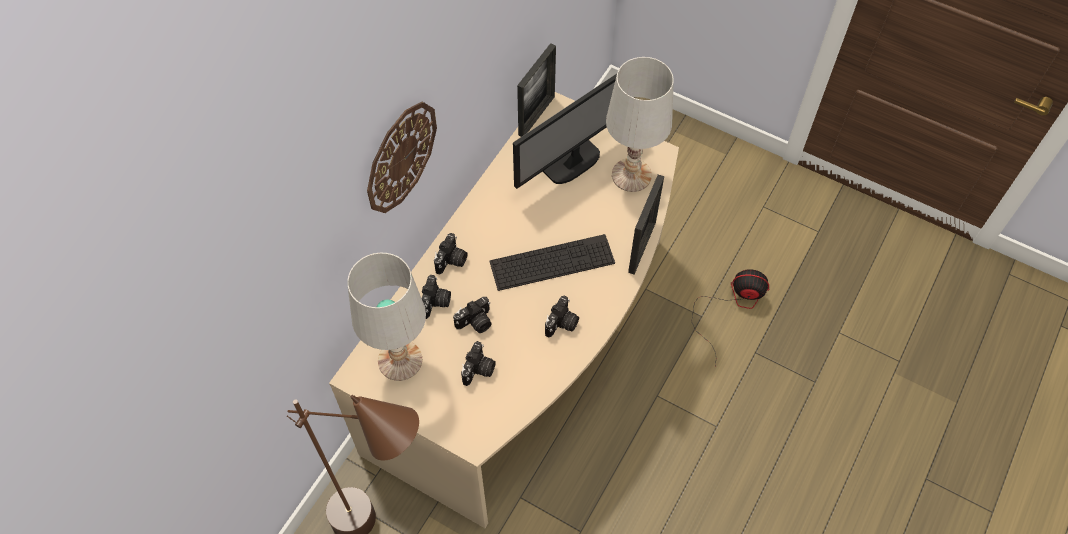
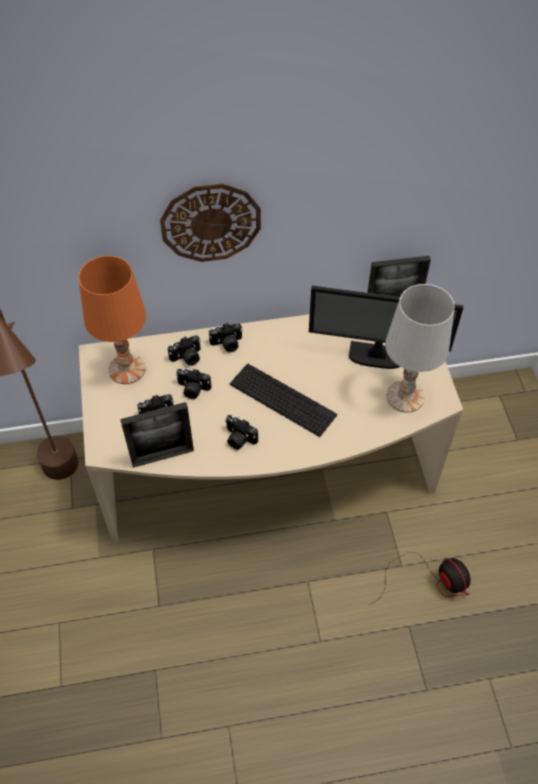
camera: 50 degrees right, 5 degrees down
white table lamp [347,253,426,381] -> orange table lamp [78,256,146,384]
camera [545,296,579,337] -> camera turned 45 degrees clockwise [225,415,258,450]
picture frame [628,175,664,275] -> picture frame moved to [120,402,194,468]

